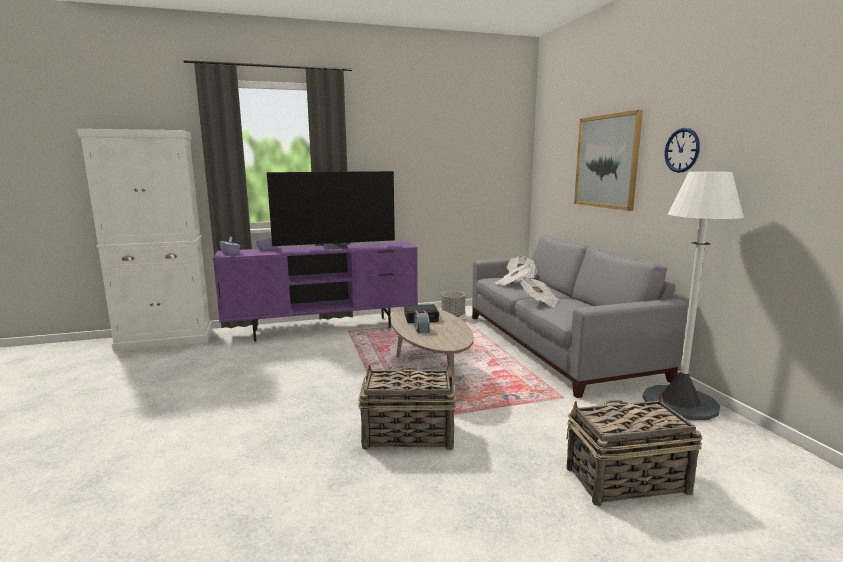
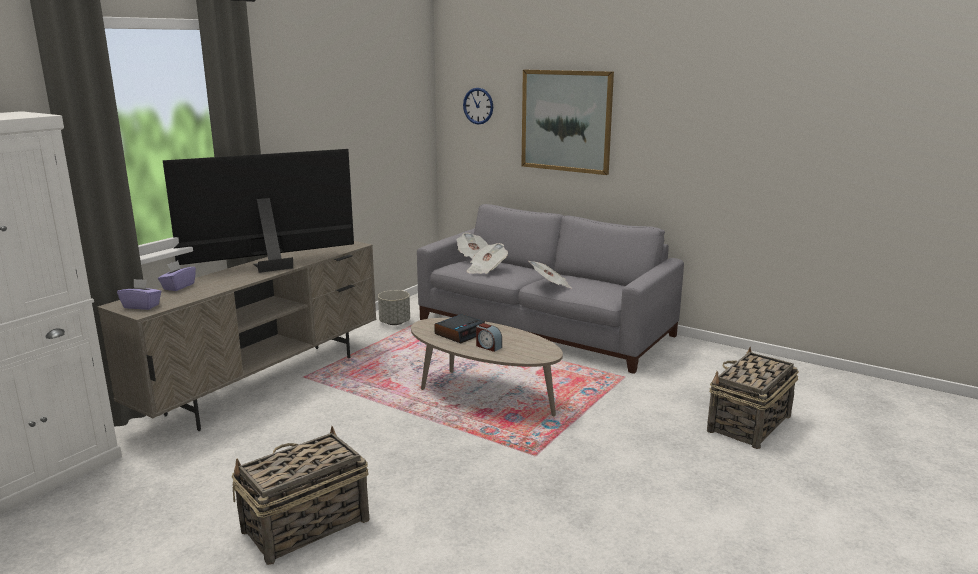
camera: 40 degrees left, 5 degrees up
purple tv stand [213,242,418,342] -> beige tv stand [97,241,376,431]
television [267,171,395,250] -> television turned 150 degrees counterclockwise [163,149,354,273]
basket [358,364,456,450] -> basket moved to [231,426,370,565]
white floor lamp [643,172,744,421] -> none
wall clock [665,128,700,173] -> wall clock moved to [463,88,493,124]

